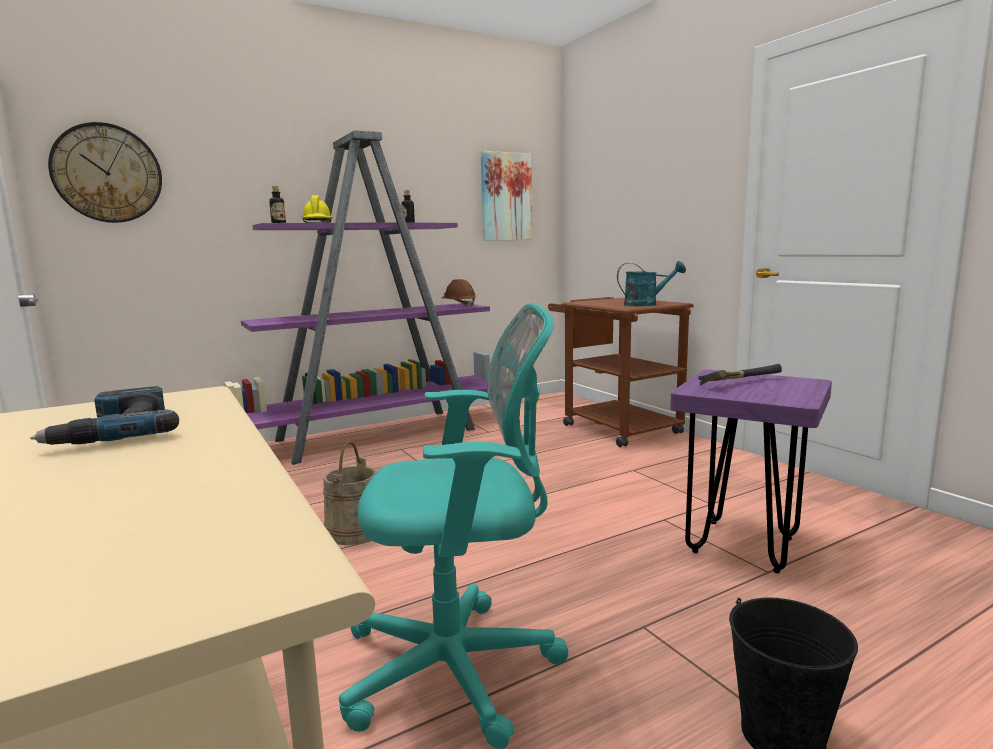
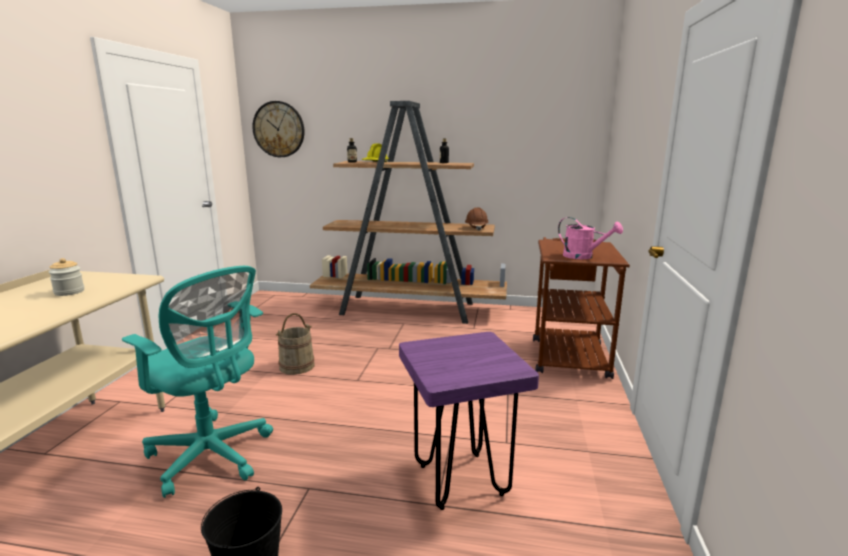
camera: 40 degrees right, 5 degrees up
power drill [30,386,179,445] -> jar [49,258,84,296]
purple bookcase [224,130,490,465] -> brown bookcase [310,101,507,324]
picture [481,151,532,241] -> none
turquoise watering can [617,261,686,306] -> pink watering can [558,217,623,259]
hammer [698,364,782,385] -> none

